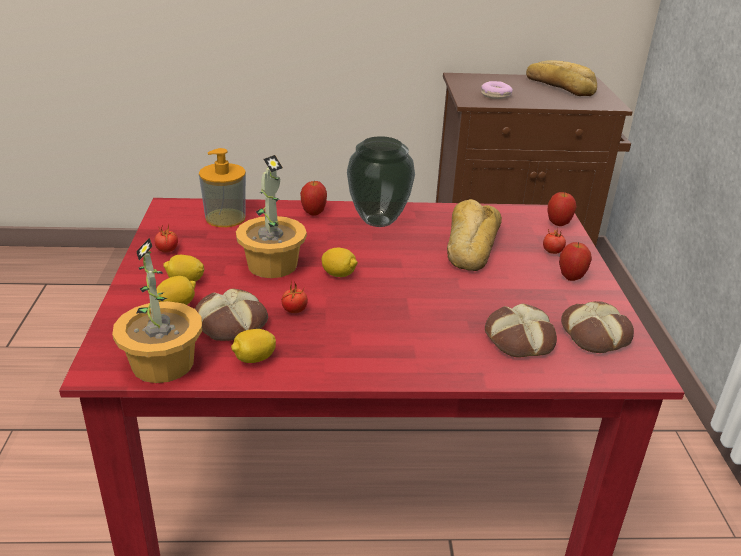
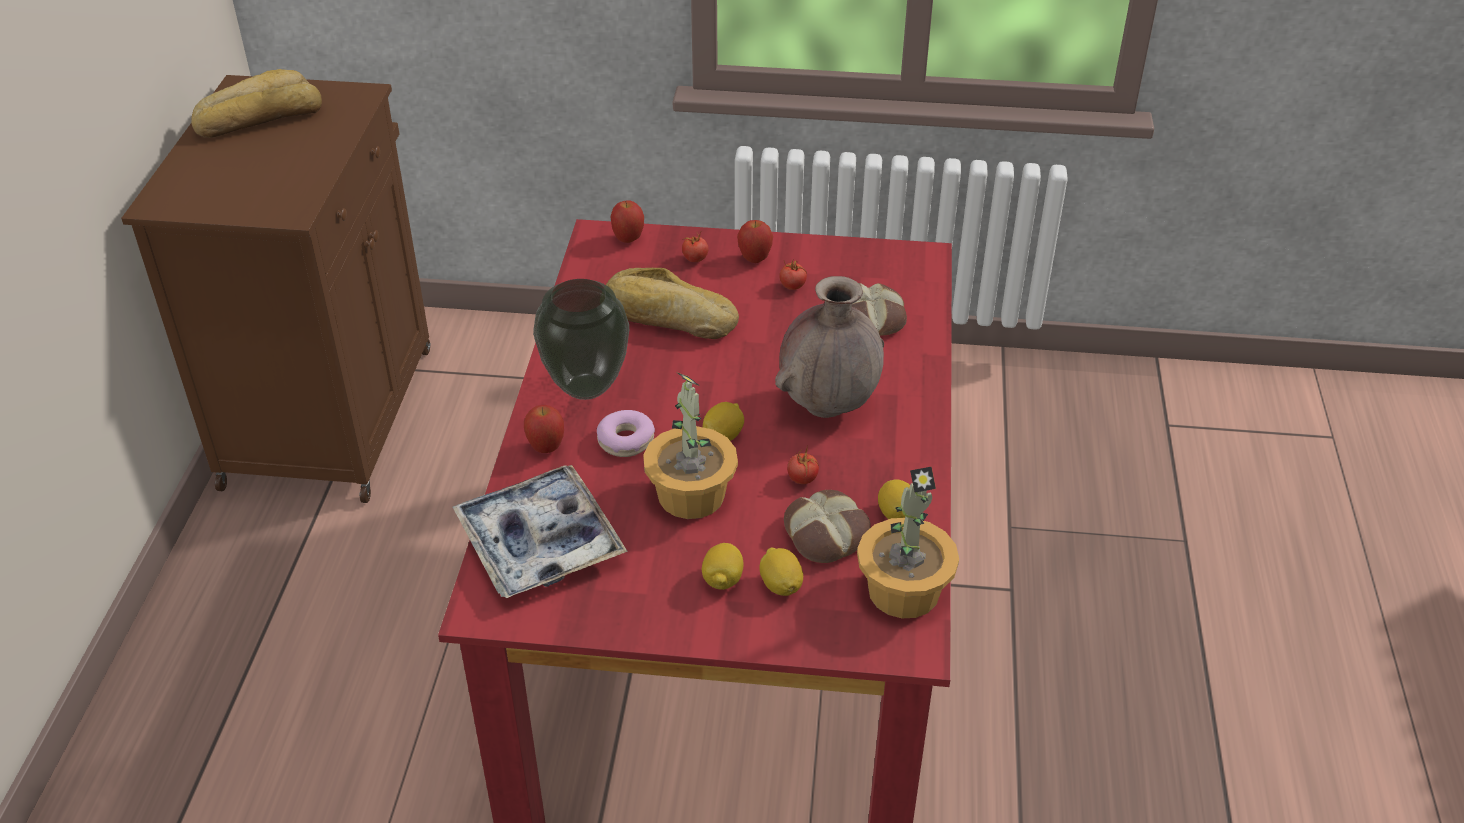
camera: 80 degrees left, 10 degrees up
tomato [154,225,178,253] -> tomato moved to [779,261,807,290]
soap dispenser [199,148,246,227] -> tray [452,465,628,598]
donut [481,81,513,99] -> donut moved to [597,410,655,457]
bread [561,301,634,353] -> none
none -> brown vase [775,276,884,418]

